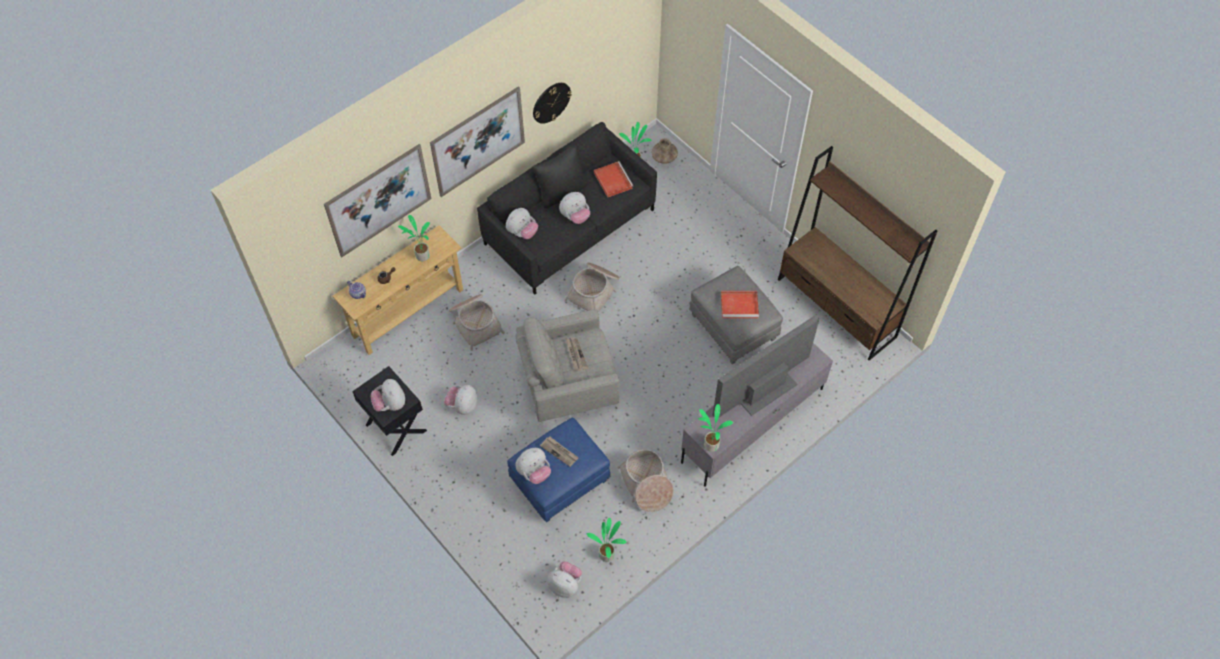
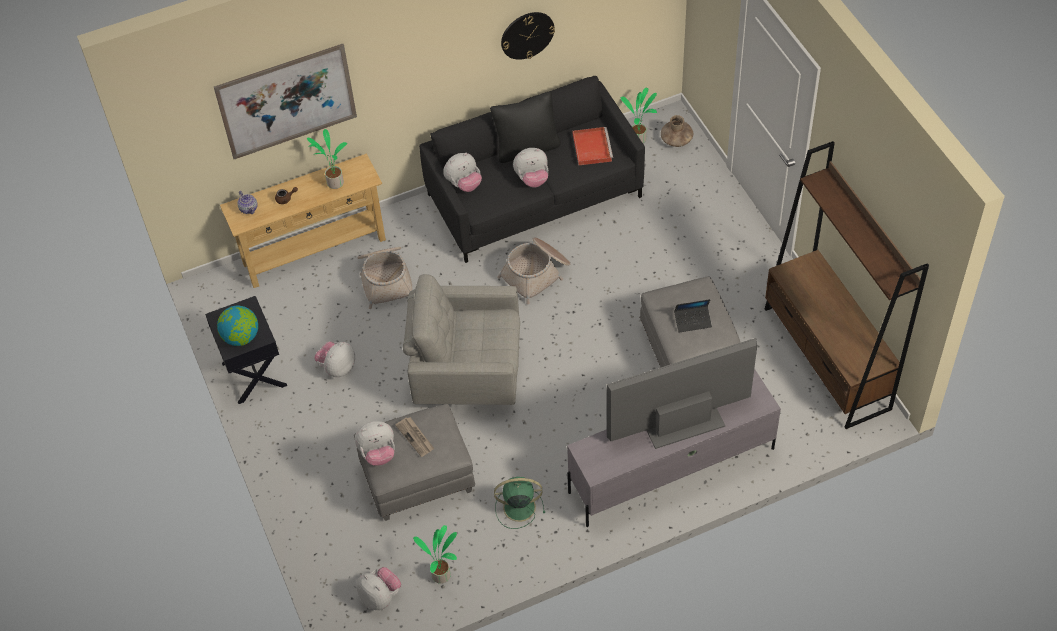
camera: 20 degrees right, 5 degrees down
plush toy [371,379,405,411] -> globe [217,305,258,346]
picture [430,86,525,197] -> none
blue ottoman [507,418,610,522] -> grey ottoman [354,404,475,521]
newspaper [566,337,588,371] -> none
basket [617,449,674,512] -> green fan [494,477,545,529]
potted plant [698,404,733,452] -> none
red tray [721,291,759,318] -> laptop [674,299,712,333]

